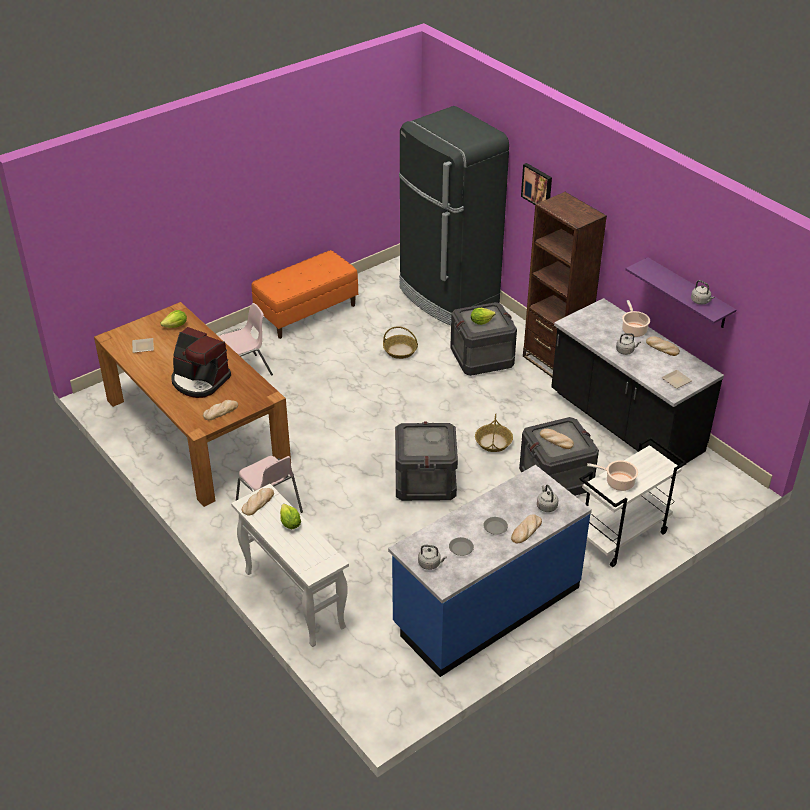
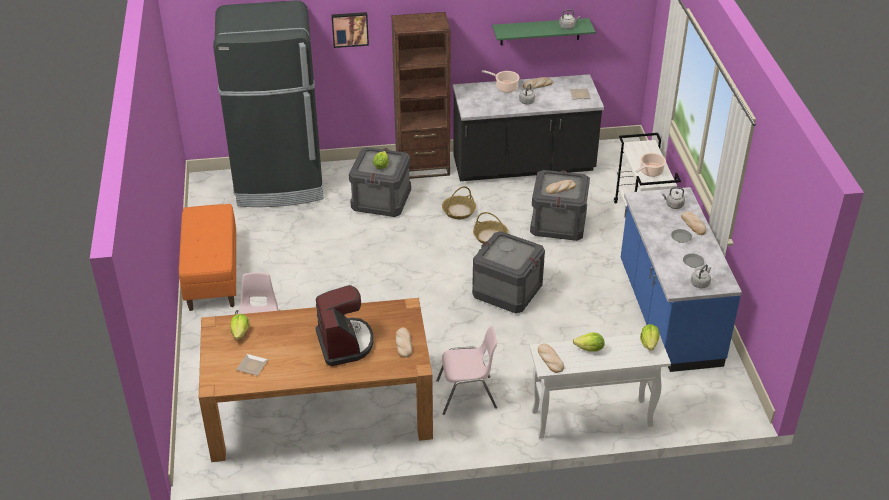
camera: 60 degrees left, 0 degrees up
coffee machine [171,327,231,398] -> coffee machine turned 75 degrees counterclockwise [315,285,373,366]
basket [383,326,418,359] -> basket moved to [442,186,476,219]
purple shelf [625,257,736,328] -> green shelf [492,18,595,45]
none -> lettuce [640,324,659,351]

